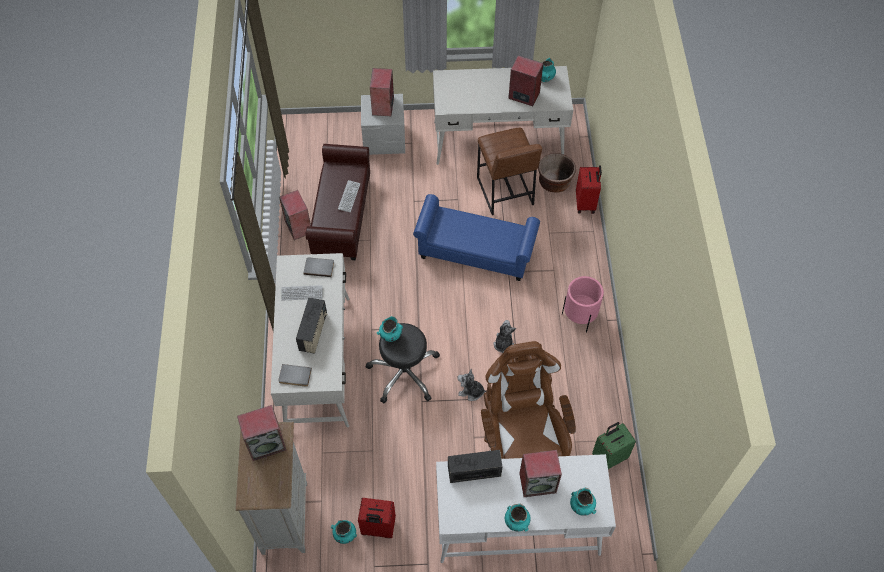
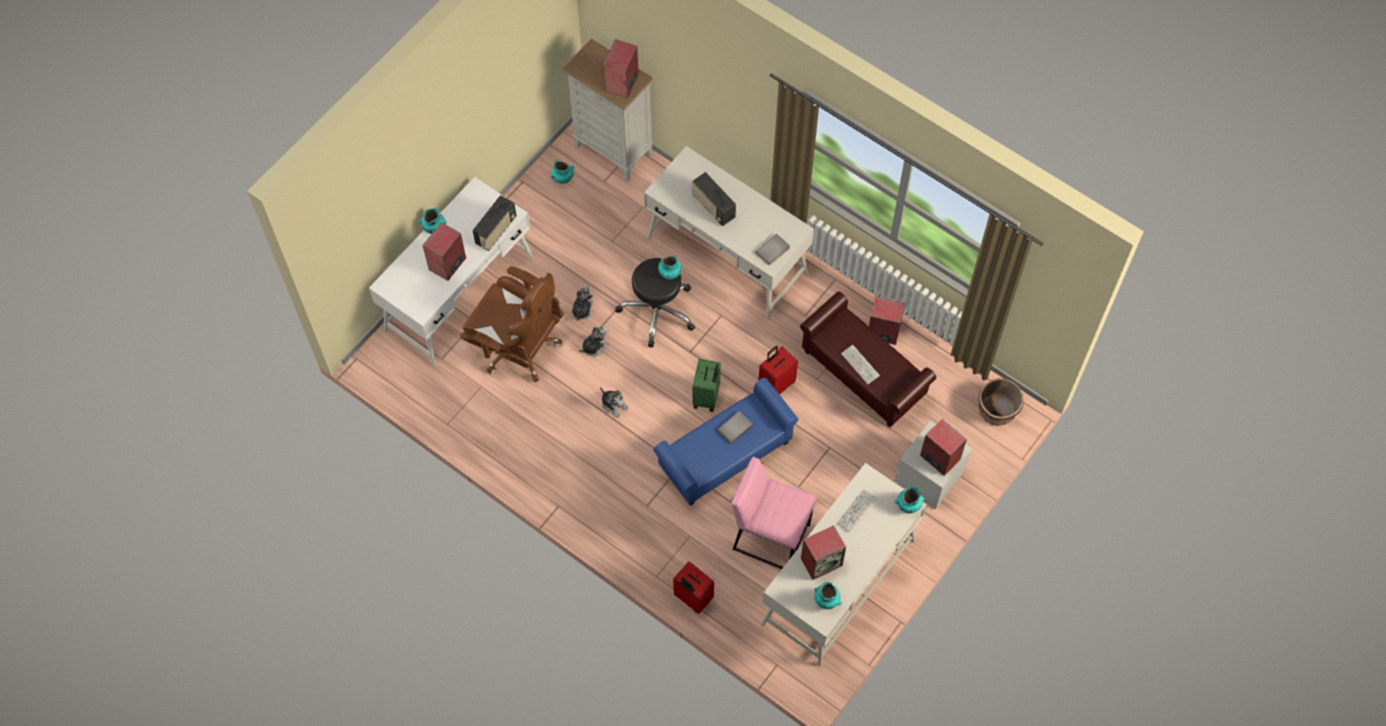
camera: 130 degrees right, 5 degrees up
grey book [278,364,312,387] -> grey book moved to [718,411,753,444]
keyboard [281,285,323,300] -> keyboard moved to [837,489,876,532]
red suitcase [358,498,396,538] -> red suitcase moved to [758,346,798,395]
brown chair [477,128,542,215] -> pink chair [731,457,817,569]
brown planter [538,153,576,193] -> brown planter moved to [978,378,1024,426]
pink planter [562,276,604,333] -> none
turquoise vase [570,488,596,516] -> turquoise vase moved to [895,487,924,513]
green suitcase [592,422,636,469] -> green suitcase moved to [693,359,721,412]
none -> plush toy [571,285,593,321]

